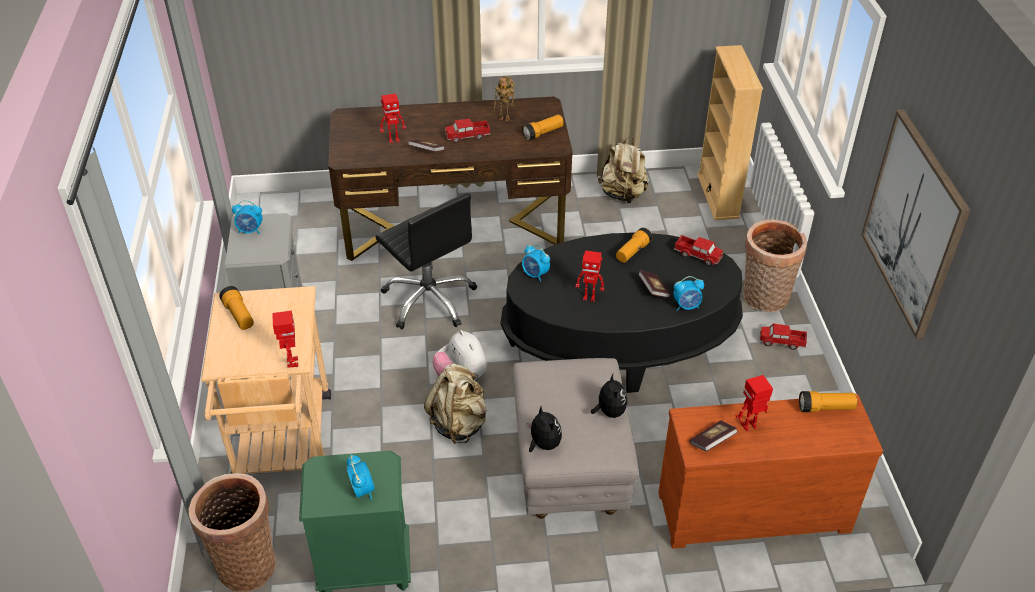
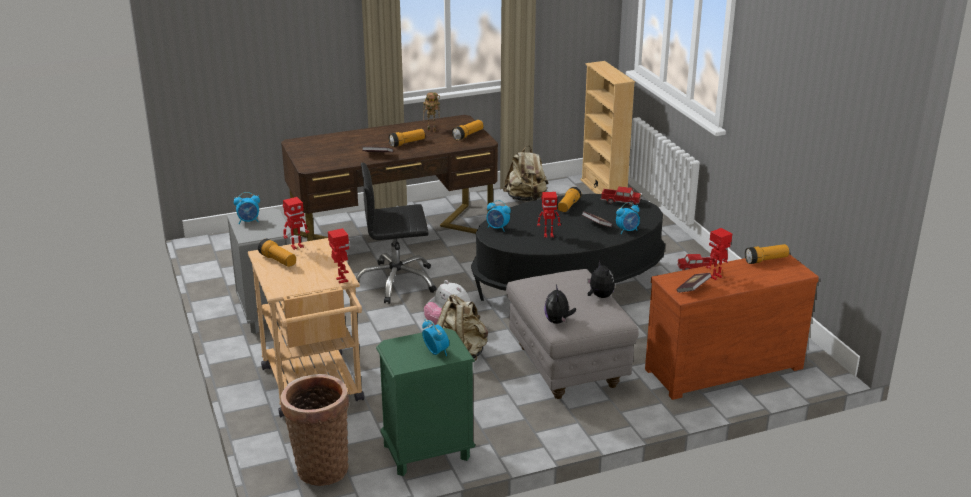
camera: 15 degrees left, 15 degrees down
black office chair [376,193,477,329] -> black office chair turned 135 degrees clockwise [356,163,437,304]
toy robot [380,93,406,143] -> toy robot moved to [283,197,309,250]
toy truck [445,119,491,143] -> flashlight [389,129,425,147]
plush toy [527,407,562,452] -> plush toy turned 135 degrees counterclockwise [544,284,576,324]
basket [743,219,807,312] -> none
picture [861,110,971,339] -> none

